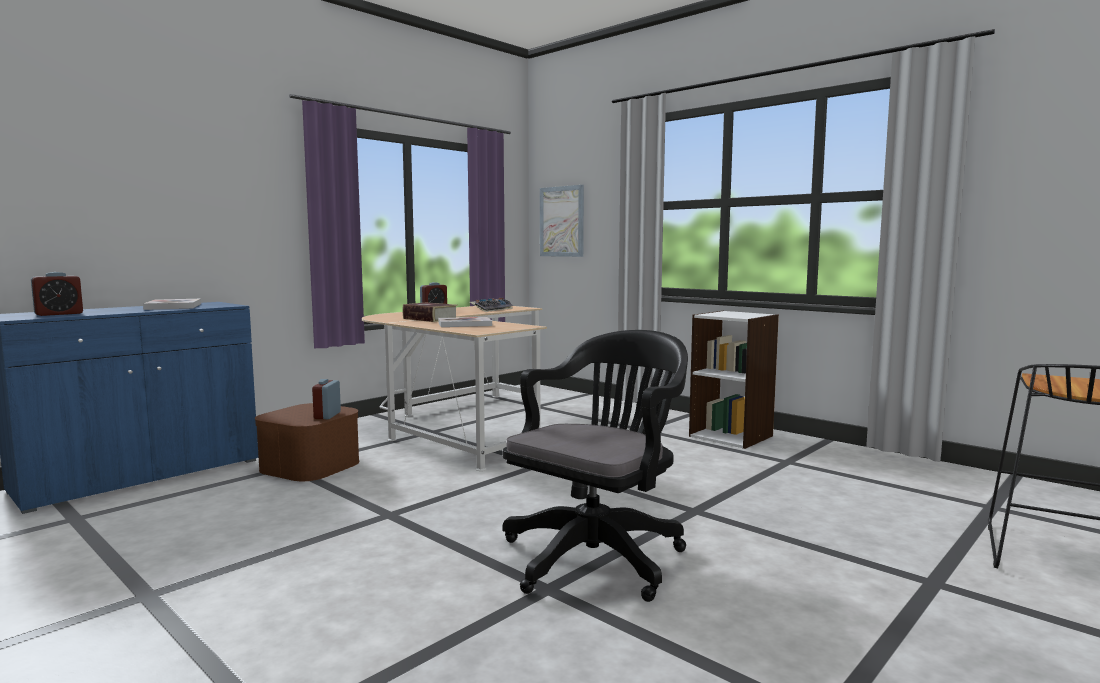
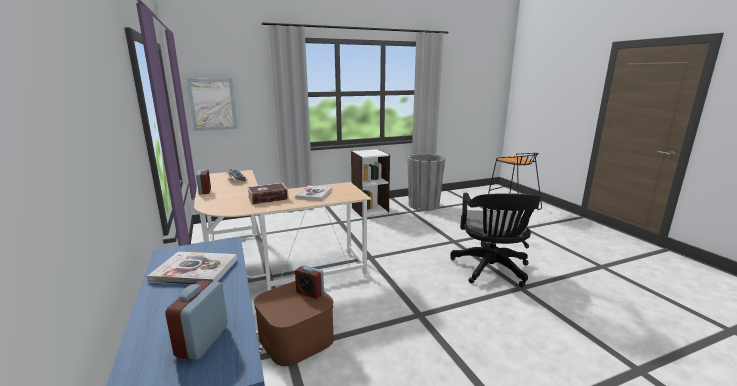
camera: 65 degrees left, 10 degrees up
alarm clock [31,272,83,316] -> alarm clock turned 150 degrees counterclockwise [165,280,228,360]
black office chair [503,330,688,602] -> black office chair turned 150 degrees counterclockwise [450,193,541,287]
none -> grey planter [407,154,446,211]

